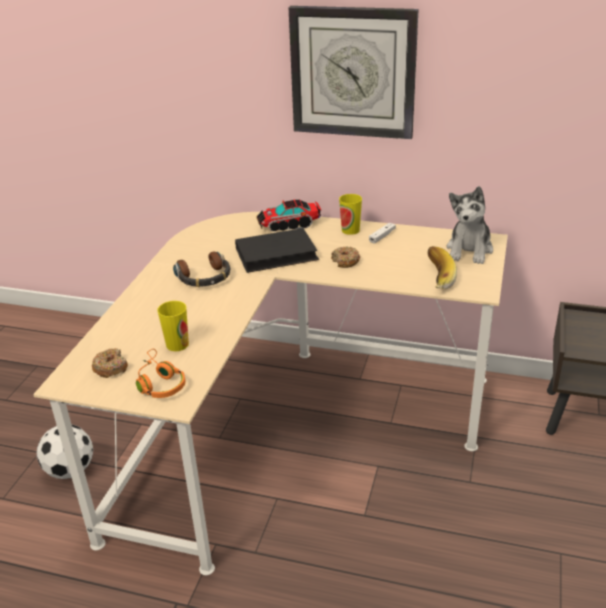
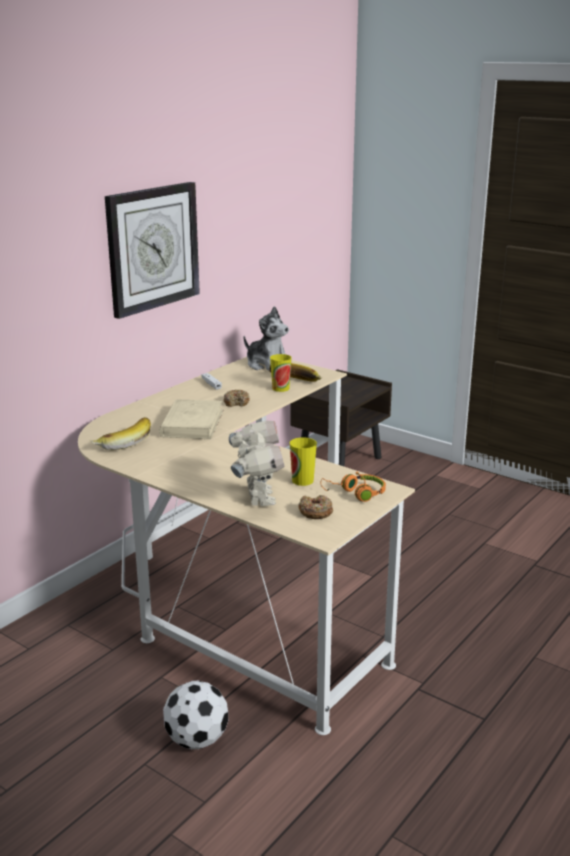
camera: 70 degrees left, 10 degrees down
headphones [173,252,231,287] -> none
black book [235,228,319,273] -> beige book [159,399,224,439]
toy truck [256,200,321,232] -> none
cup [339,194,362,235] -> cup moved to [270,354,292,392]
none -> banana [90,417,151,451]
none -> toy robot [229,421,284,506]

